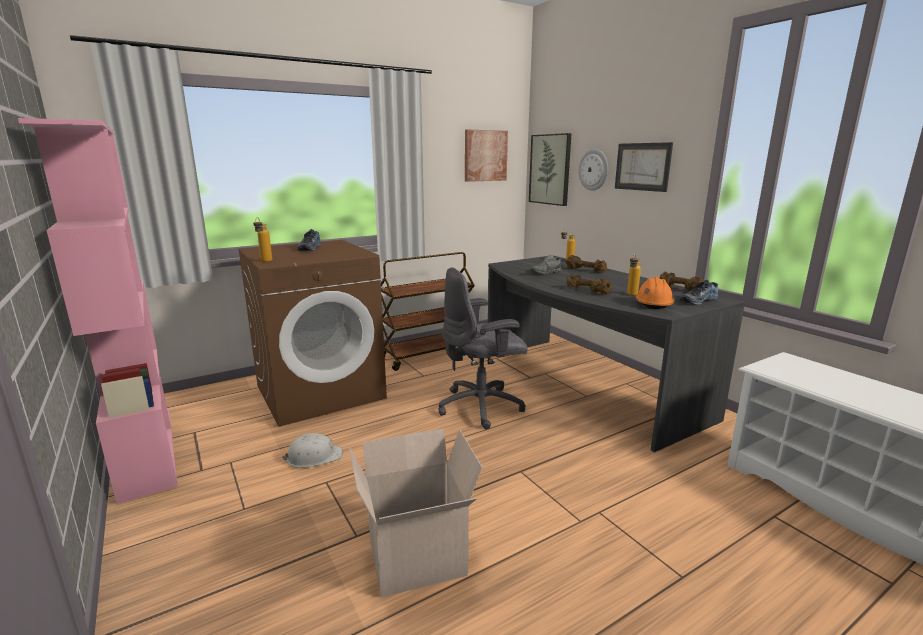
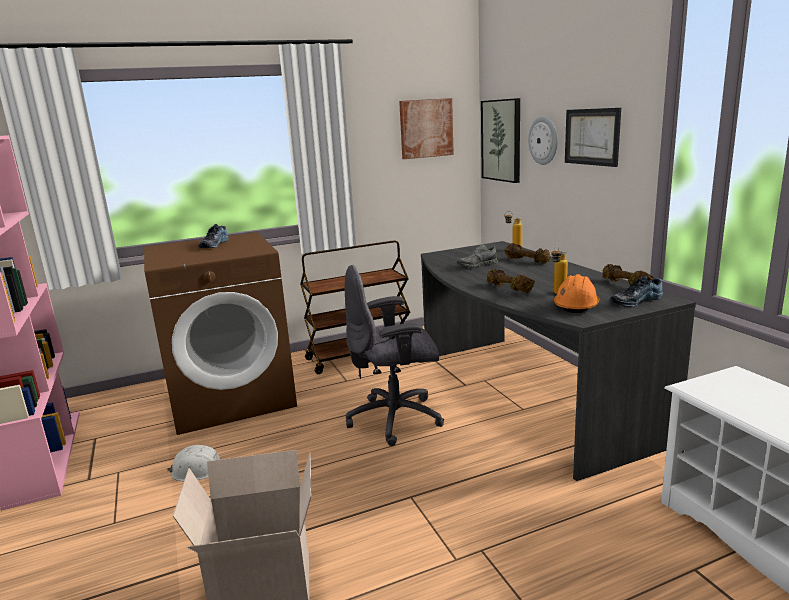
camera: 10 degrees right, 0 degrees up
bottle [253,217,272,262] -> none

